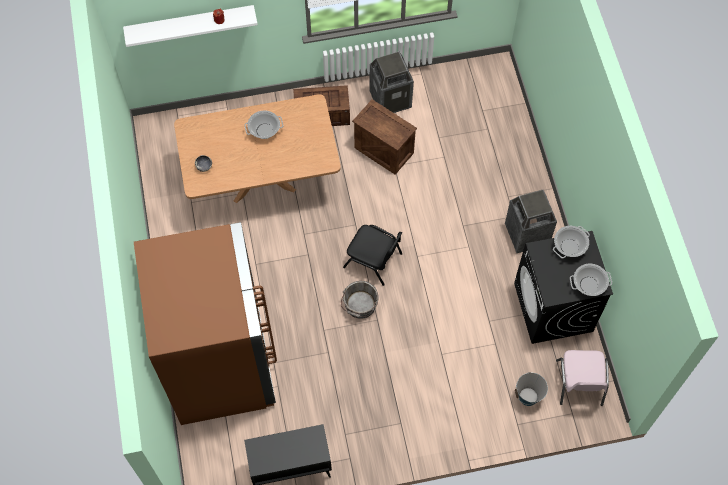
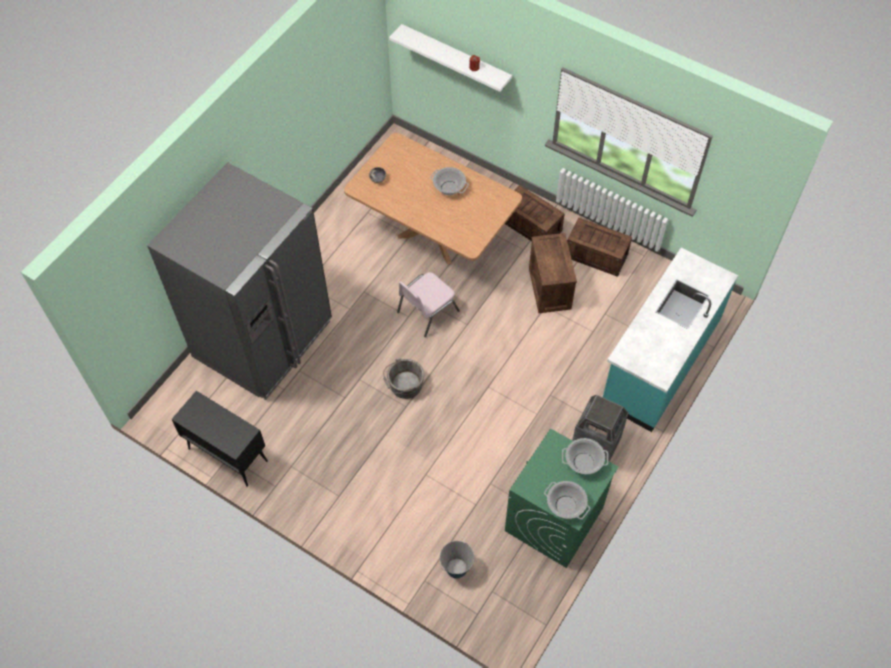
camera: 45 degrees right, 5 degrees down
brown fridge [134,222,277,425] -> grey fridge [147,162,332,400]
black chair [343,225,402,286] -> none
trash can [369,52,414,113] -> crate [567,217,632,277]
black washing machine [514,231,613,344] -> green washing machine [505,429,618,568]
pink chair [556,350,609,406] -> pink chair moved to [397,272,460,337]
none -> turquoise counter [603,248,738,432]

